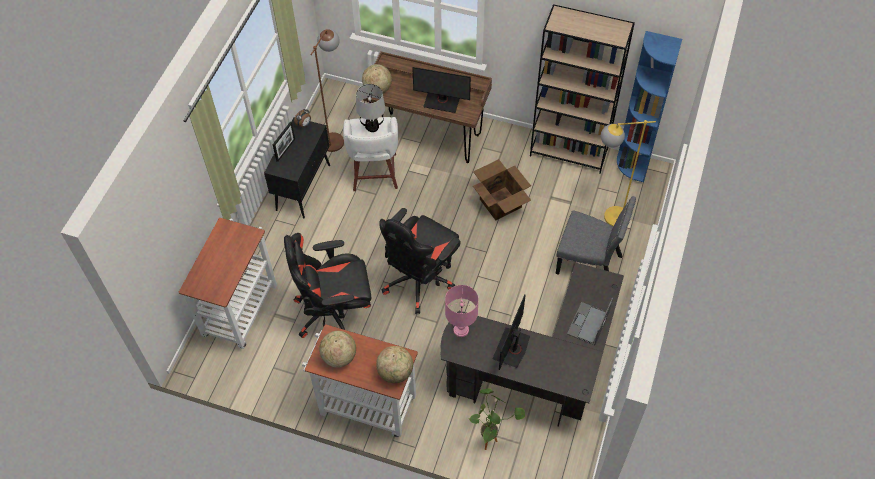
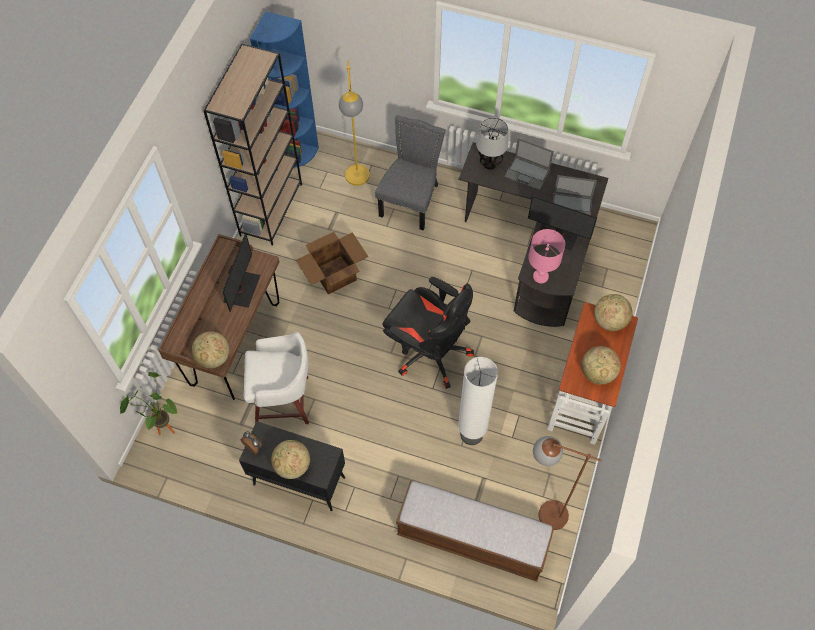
camera: 90 degrees left, 5 degrees up
white cart [179,218,277,349] -> bench [396,481,554,582]
picture frame [272,122,295,162] -> globe [271,440,310,479]
black office chair [284,233,371,338] -> white floor lamp [458,357,498,445]
brown floor lamp [310,29,344,152] -> brown floor lamp moved to [533,436,602,530]
table lamp [356,84,385,132] -> table lamp moved to [476,118,508,169]
potted plant [469,388,525,450] -> potted plant moved to [120,372,178,435]
none -> laptop [553,175,597,215]

